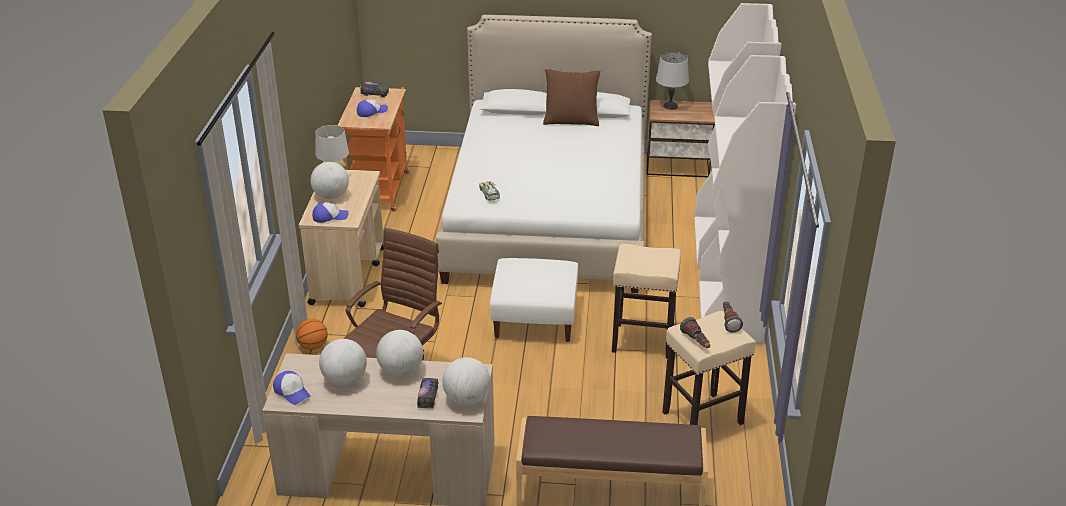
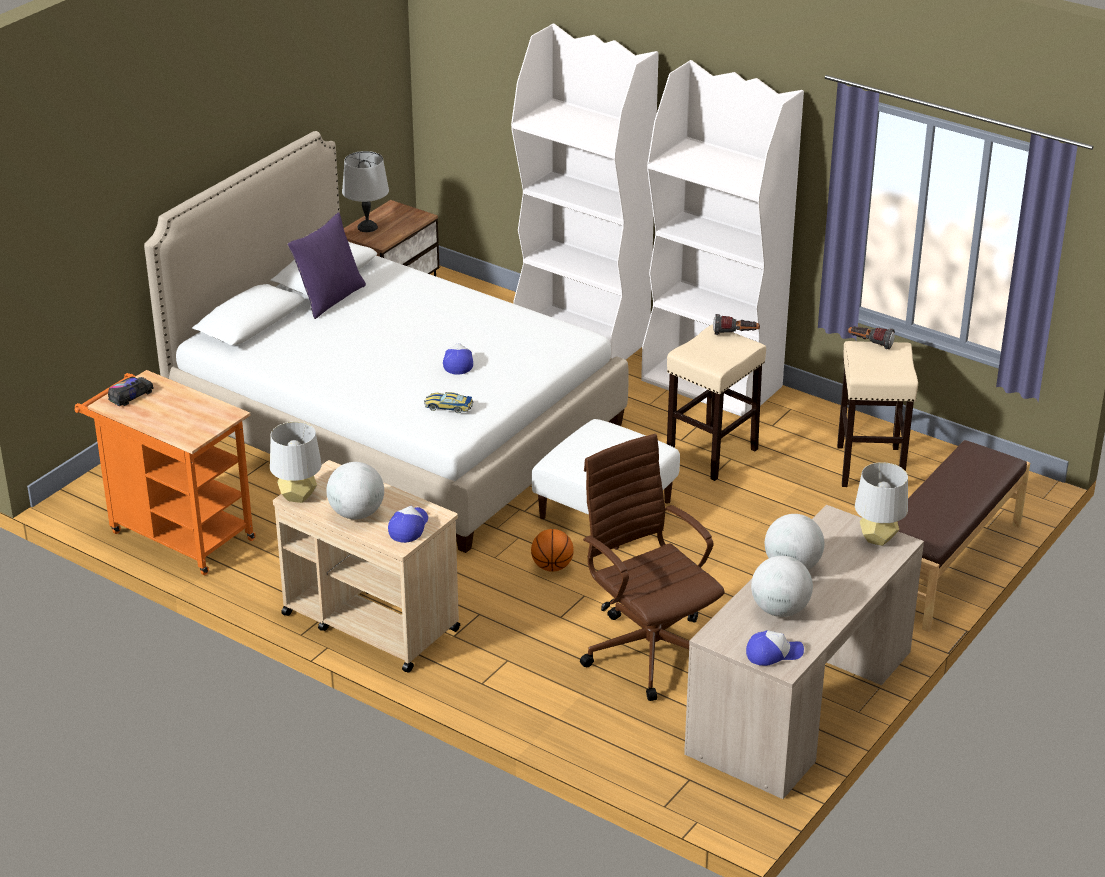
camera: 60 degrees left, 0 degrees up
basketball [296,319,328,350] -> basketball moved to [531,529,574,572]
cap [357,99,388,117] -> cap moved to [443,343,473,375]
toy truck [417,378,439,408] -> none
globe [442,357,490,406] -> grey table lamp [855,462,908,546]
brown pillow [543,69,600,126] -> purple pillow [287,212,366,319]
flashlight [680,317,710,348] -> flashlight moved to [713,314,760,335]

